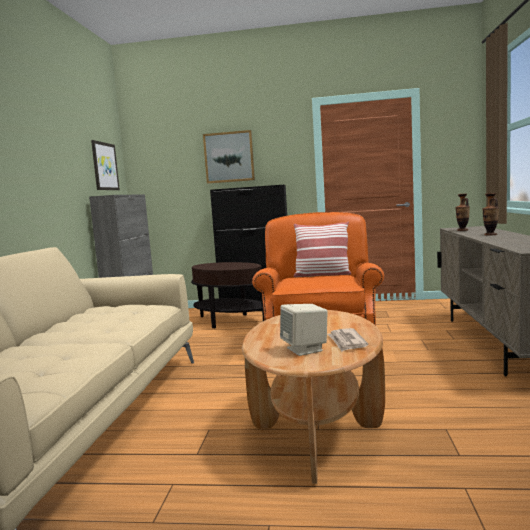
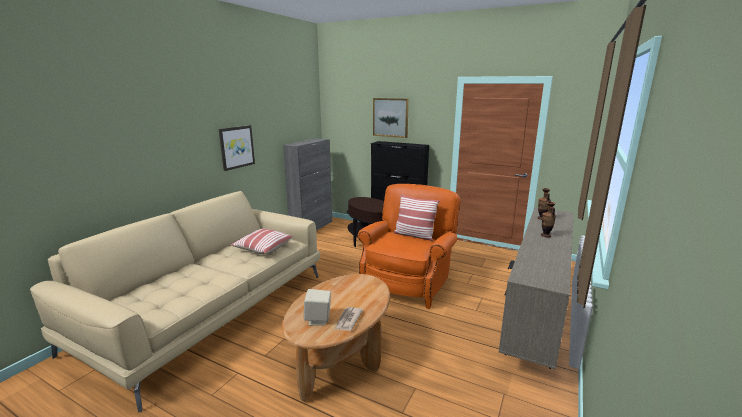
camera: 20 degrees right, 10 degrees up
picture [91,140,120,190] -> picture moved to [219,125,255,171]
none -> pillow [230,229,293,254]

